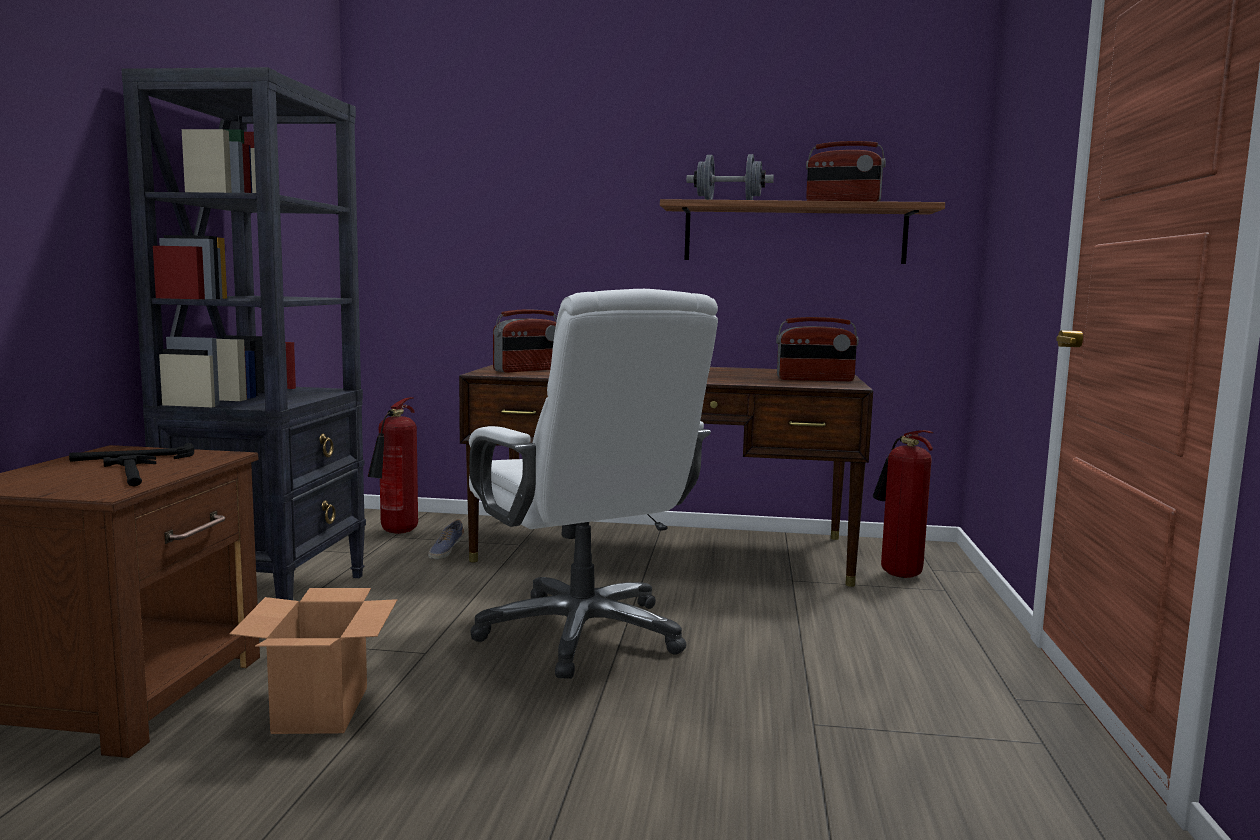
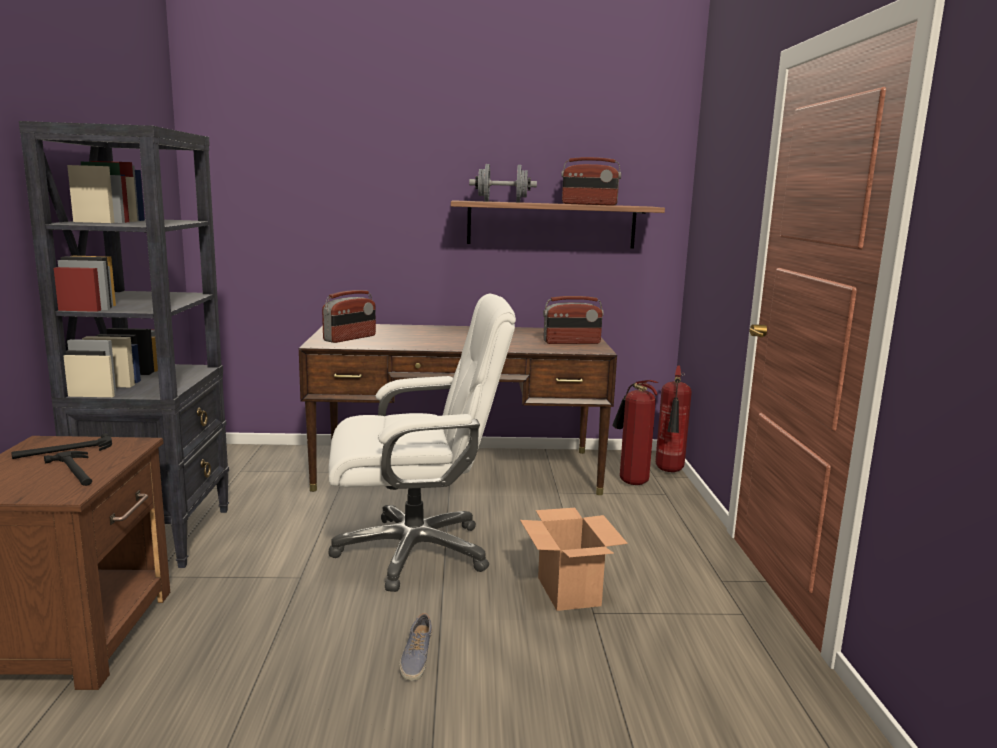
camera: 10 degrees left, 5 degrees up
cardboard box [229,588,397,734] -> cardboard box moved to [520,508,628,611]
fire extinguisher [368,397,418,534] -> fire extinguisher moved to [655,365,692,472]
shoe [428,520,465,559] -> shoe moved to [399,613,432,681]
white office chair [469,289,718,679] -> white office chair turned 60 degrees counterclockwise [328,294,516,592]

